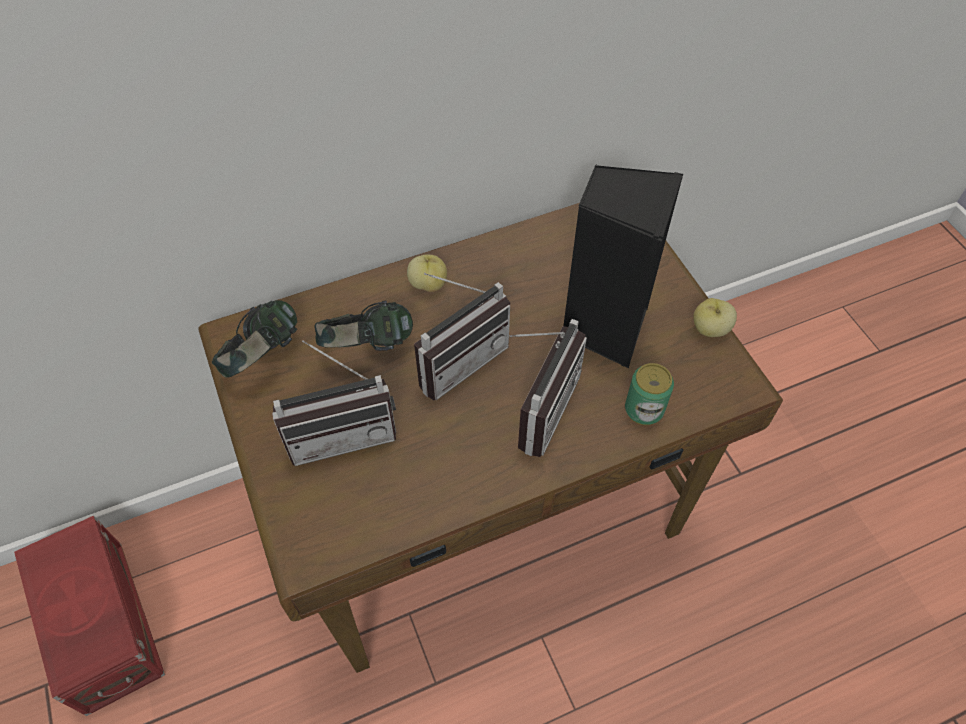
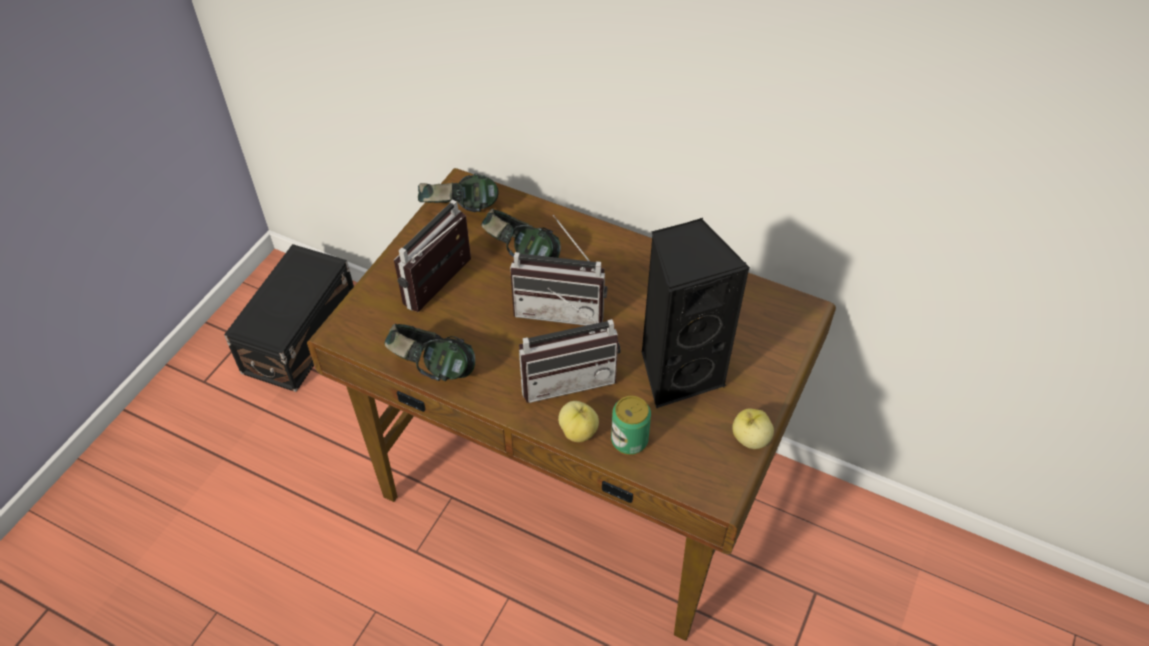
camera: 50 degrees right, 5 degrees down
red storage box [14,516,165,716] -> black storage box [224,244,354,392]
radio [272,340,396,466] -> radio turned 90 degrees clockwise [394,200,471,312]
apple [407,254,447,292] -> apple moved to [558,401,599,442]
none -> headphones [385,324,475,381]

